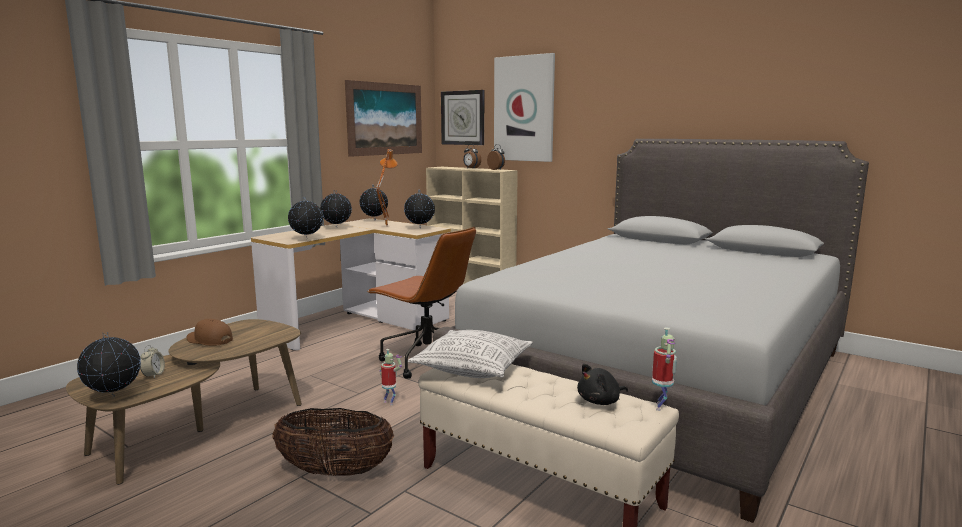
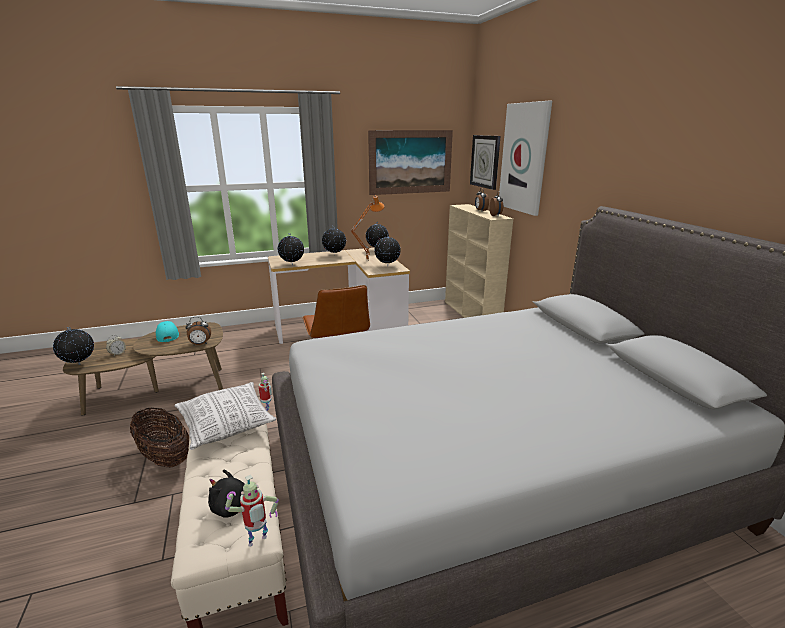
camera: 35 degrees right, 10 degrees up
brown cap [187,319,233,346] -> turquoise cap [156,321,179,342]
none -> alarm clock [185,317,211,345]

